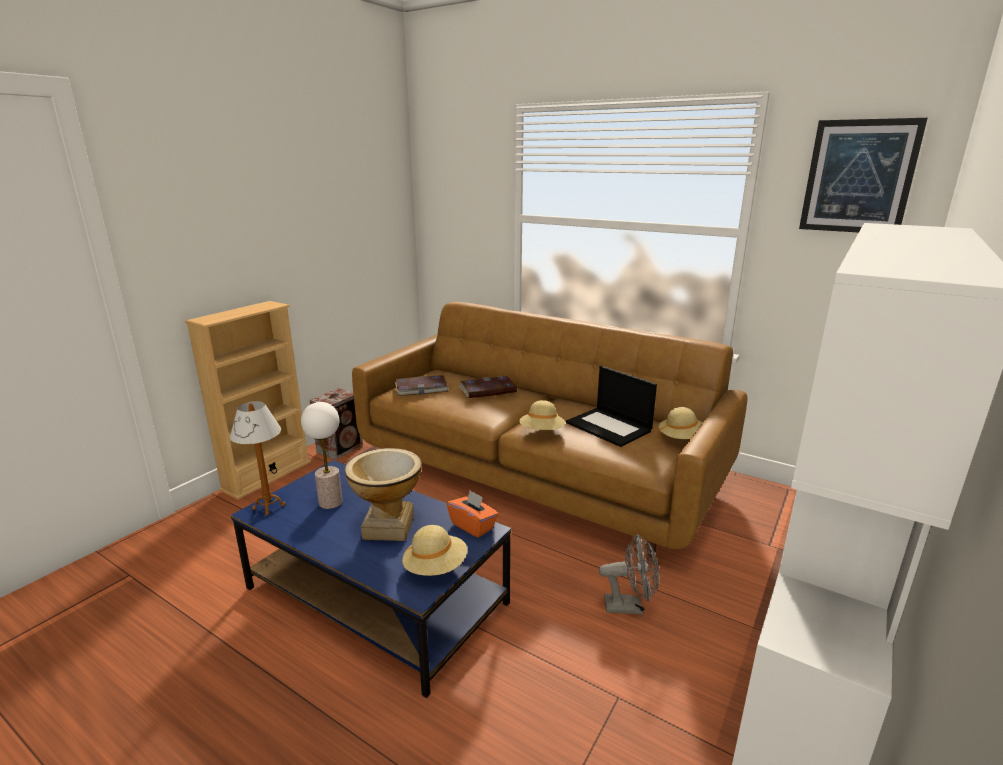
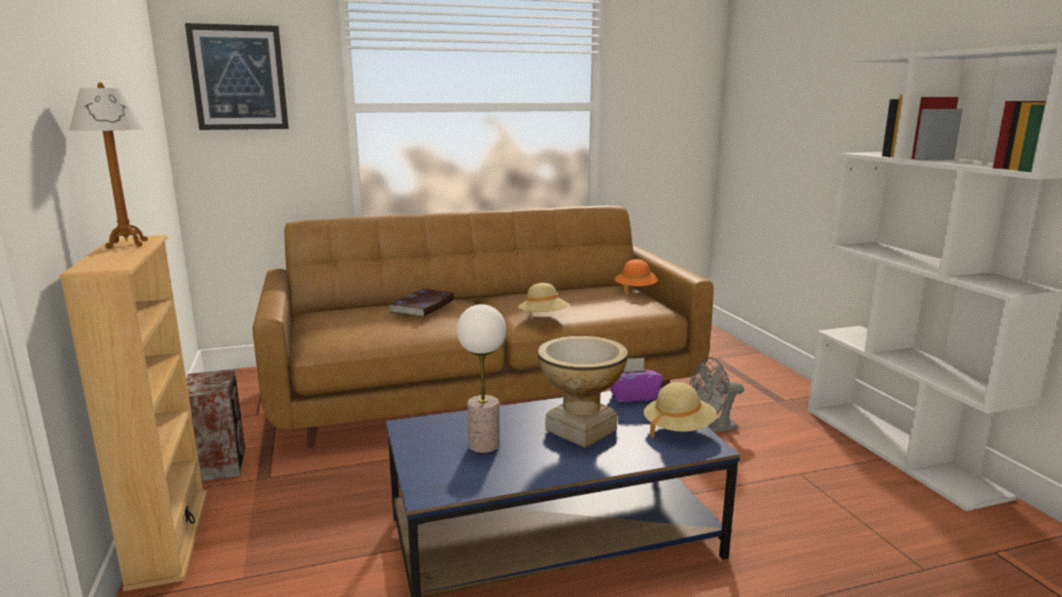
camera: 50 degrees left, 5 degrees down
table lamp [230,401,285,515] -> table lamp moved to [69,82,148,248]
book [395,375,450,396] -> none
orange tissue box [447,489,498,538] -> purple tissue box [610,358,663,402]
laptop [566,366,657,447] -> none
grey fan [599,534,659,615] -> grey fan turned 150 degrees counterclockwise [690,357,744,433]
beige hat [658,407,703,439] -> orange hat [615,259,659,294]
picture [799,118,927,232] -> picture moved to [185,23,289,130]

